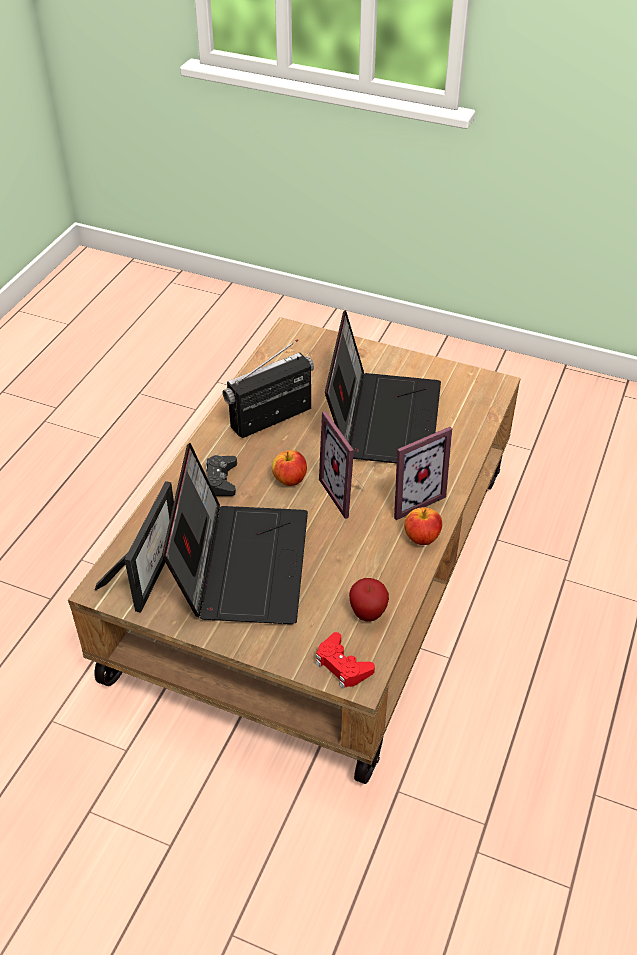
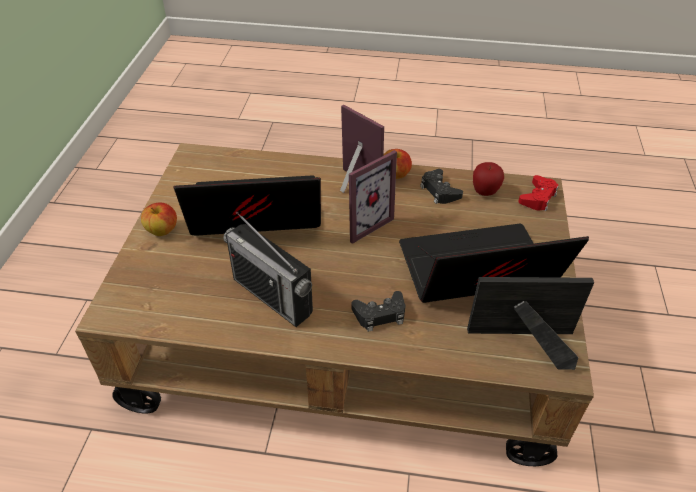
camera: 105 degrees left, 0 degrees up
apple [272,450,307,486] -> apple moved to [141,202,177,236]
none -> black game controller [420,169,463,204]

